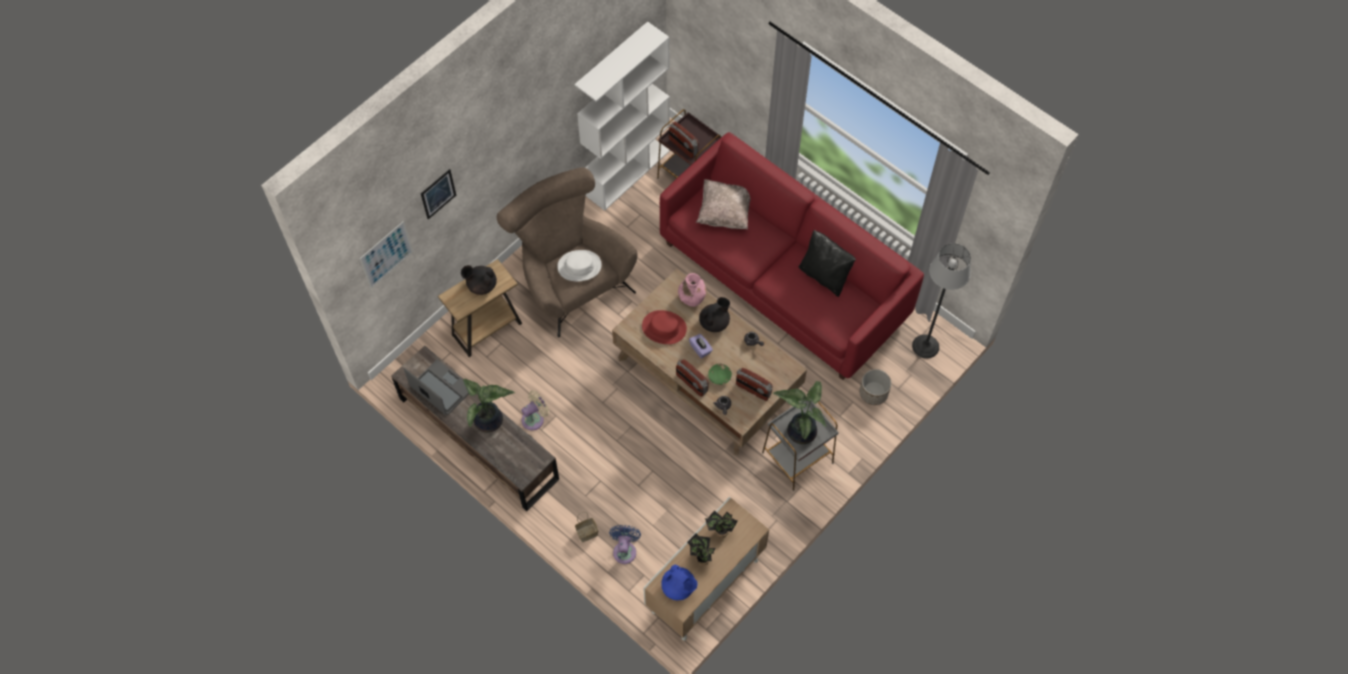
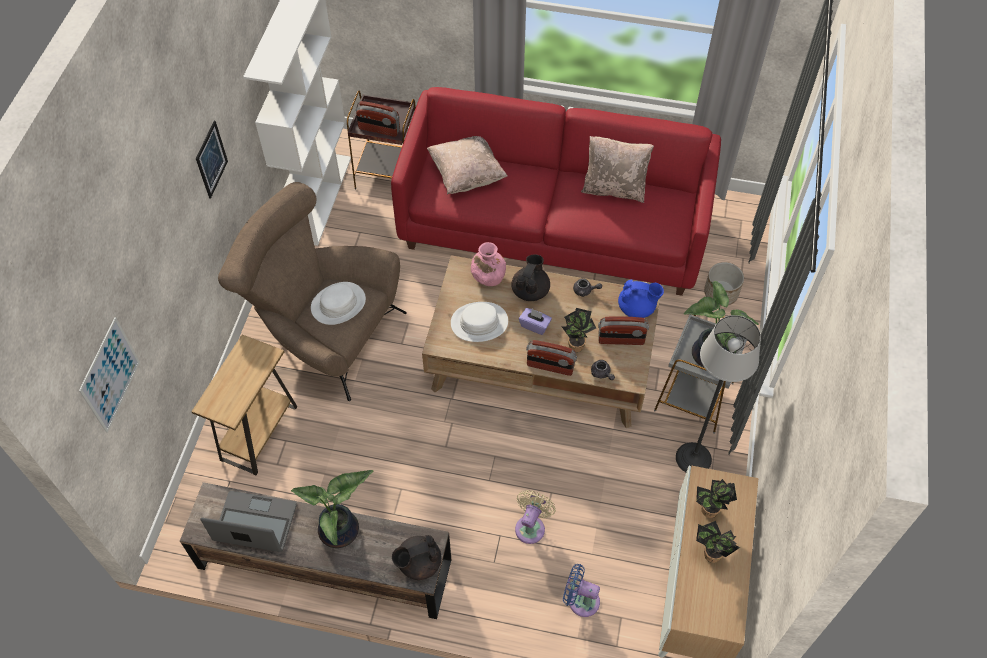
camera: 30 degrees left, 5 degrees down
picture [421,169,456,219] -> picture moved to [196,121,228,199]
black teapot [461,265,497,295] -> black teapot moved to [392,535,441,580]
beige fan [521,390,549,430] -> beige fan moved to [515,490,556,544]
basket [575,512,598,542] -> none
blue fan [609,525,641,564] -> blue fan turned 45 degrees counterclockwise [563,564,600,617]
red hat [642,310,687,344] -> white hat [451,302,508,342]
blue teapot [661,565,698,600] -> blue teapot moved to [618,280,664,318]
green bowl [708,364,732,385] -> potted plant [561,308,596,352]
black pillow [799,230,856,297] -> beige pillow [581,136,654,203]
floor lamp [912,243,971,359] -> floor lamp moved to [676,315,761,472]

